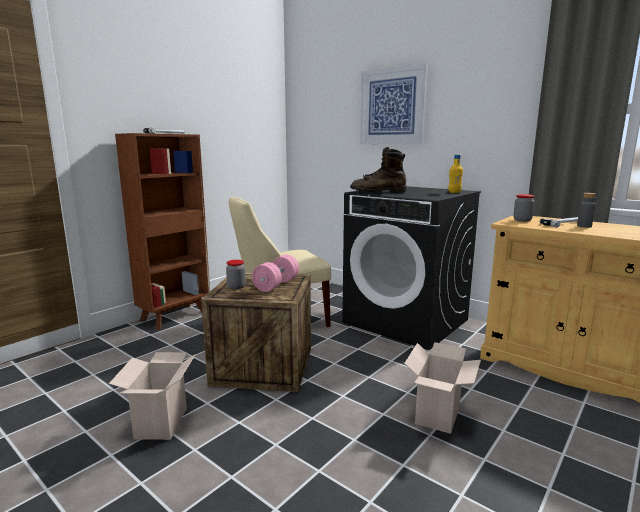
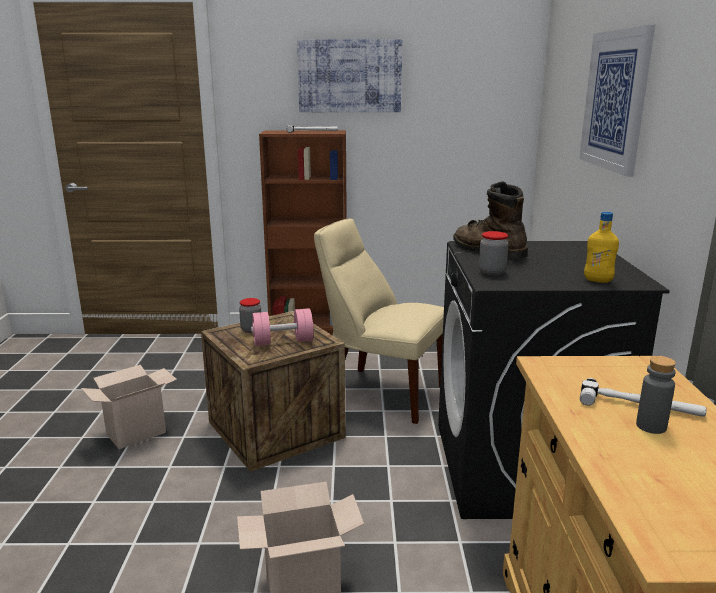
camera: 50 degrees right, 5 degrees up
jar [513,194,535,222] -> jar moved to [479,231,509,275]
none -> picture [297,39,402,112]

